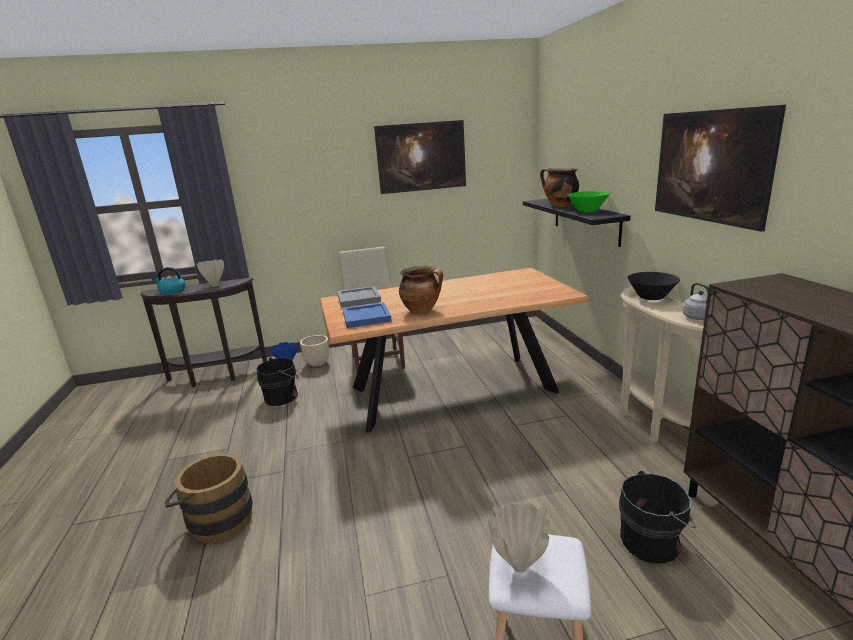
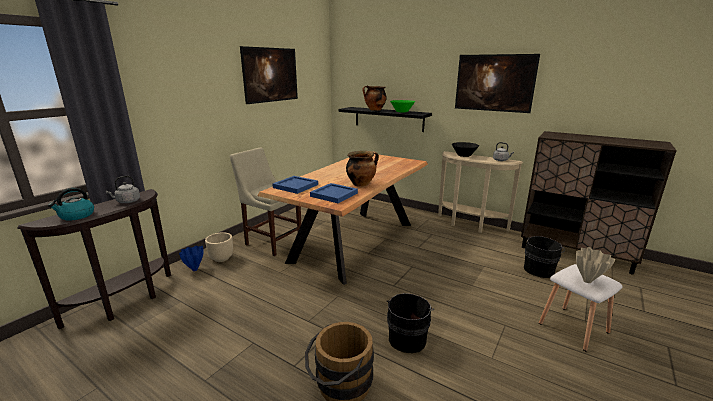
camera: 45 degrees left, 0 degrees up
beige vase [196,259,224,287] -> grey kettle [106,176,140,203]
black bucket [256,357,299,406] -> black bucket moved to [387,293,434,353]
grey tray [337,286,381,308] -> blue tray [272,176,318,194]

